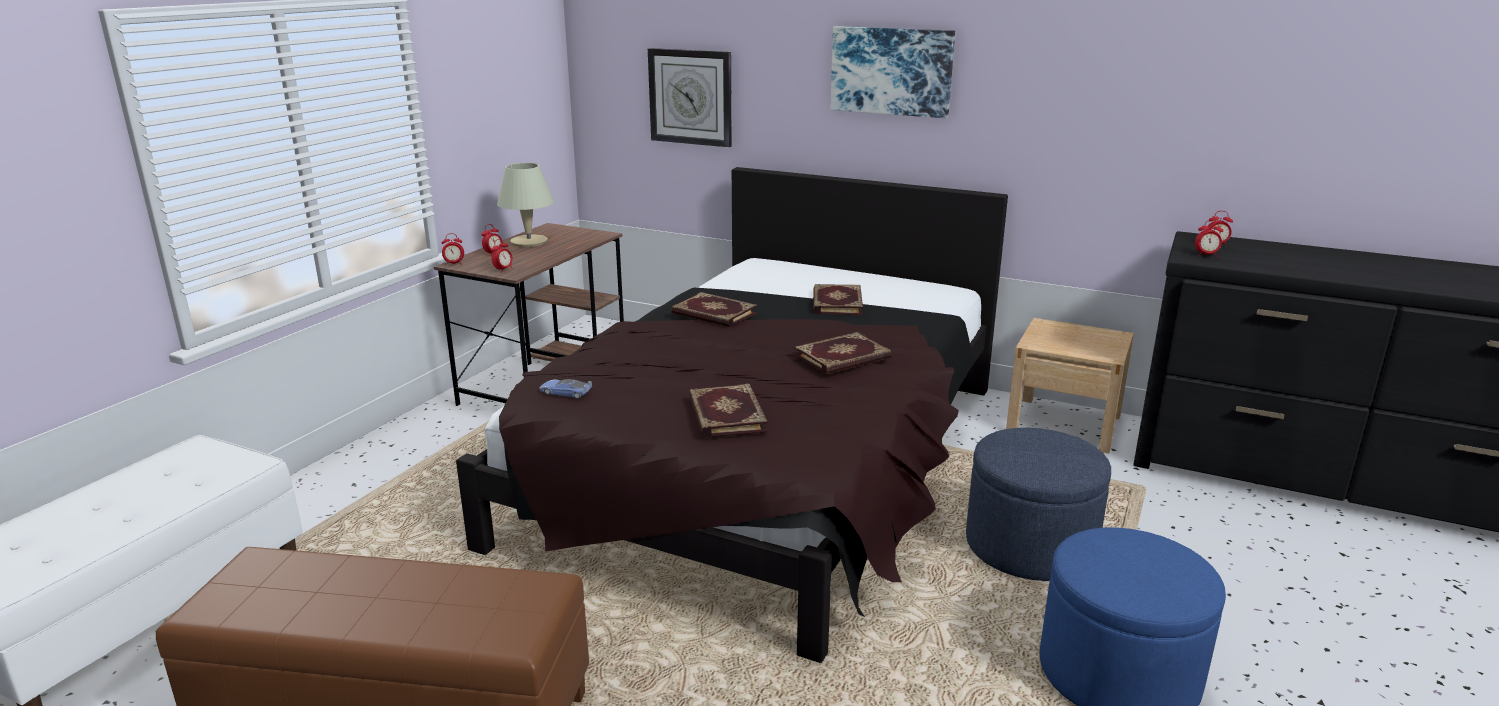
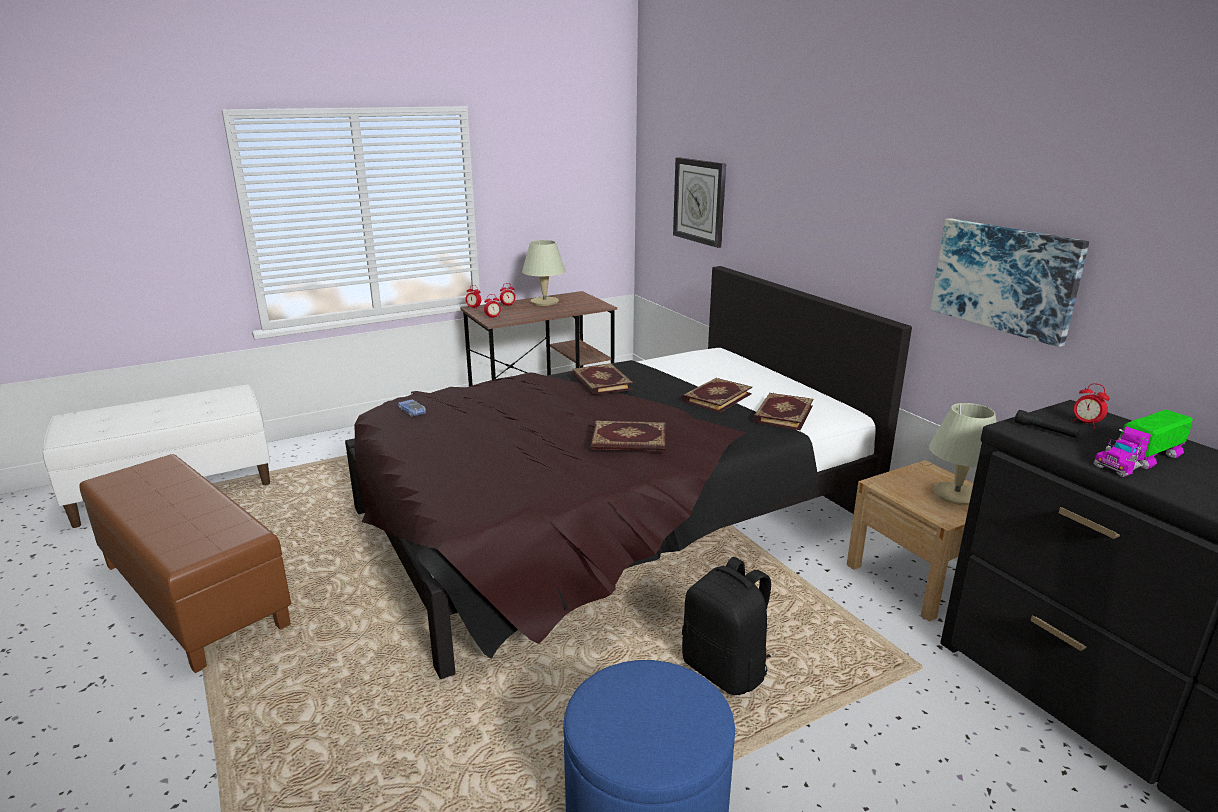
camera: 35 degrees right, 0 degrees up
book [689,384,767,438] -> book moved to [753,393,813,430]
picture [830,26,955,118] -> picture moved to [930,218,1089,347]
blue ottoman [966,428,1111,581] -> black backpack [682,557,771,695]
alarm clock [1195,220,1223,257] -> black flashlight [1015,410,1080,438]
none -> beige table lamp [929,403,997,505]
none -> toy truck [1093,410,1193,477]

